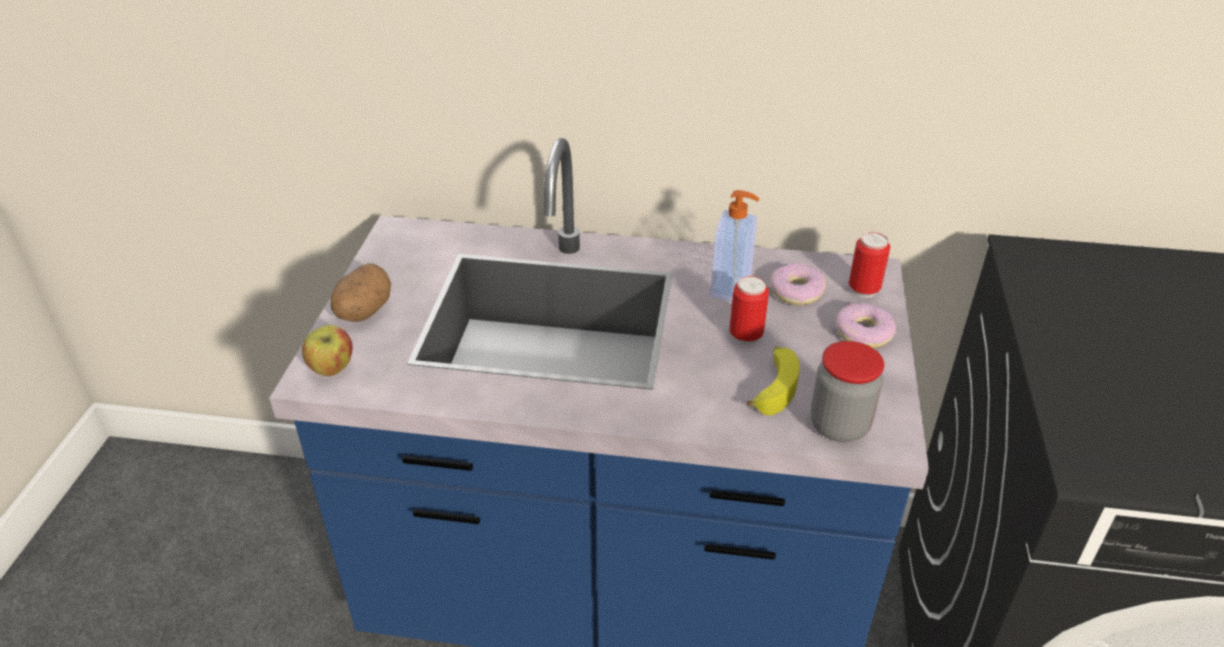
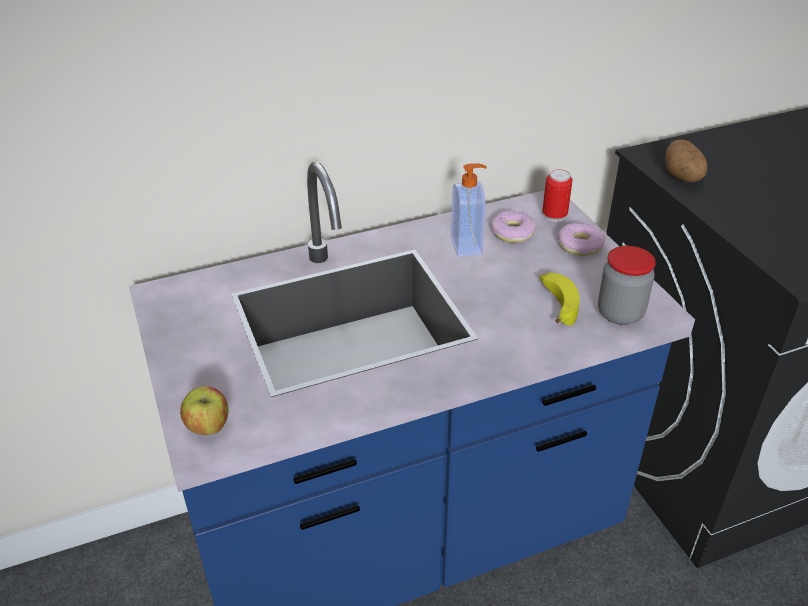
camera: 30 degrees left, 0 degrees up
potato [330,263,391,322] -> potato moved to [665,139,707,183]
can [729,276,769,345] -> none

